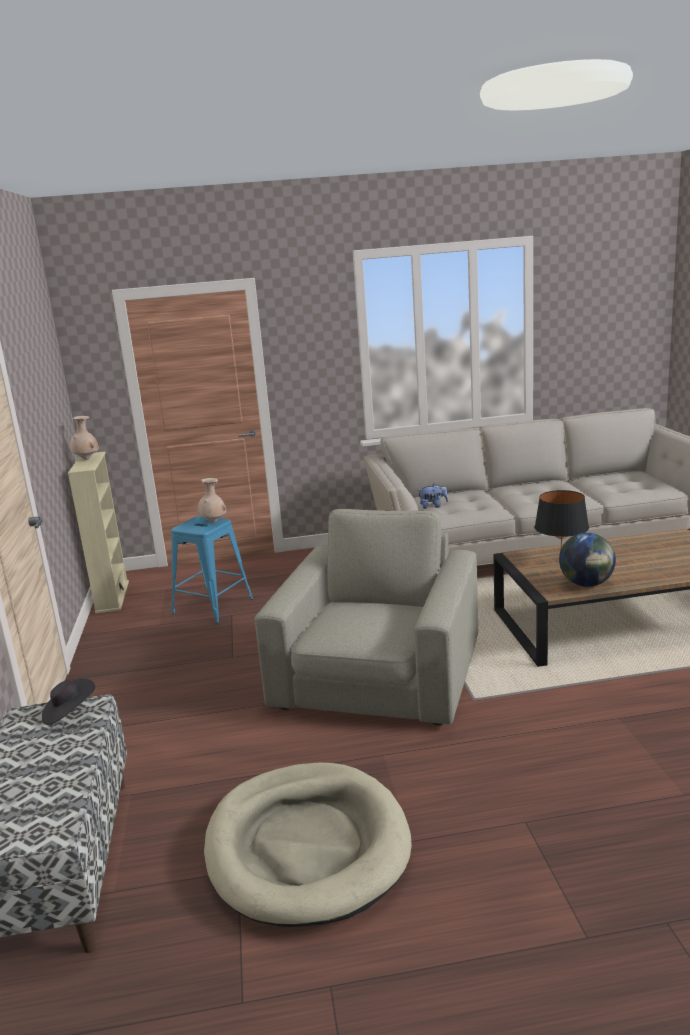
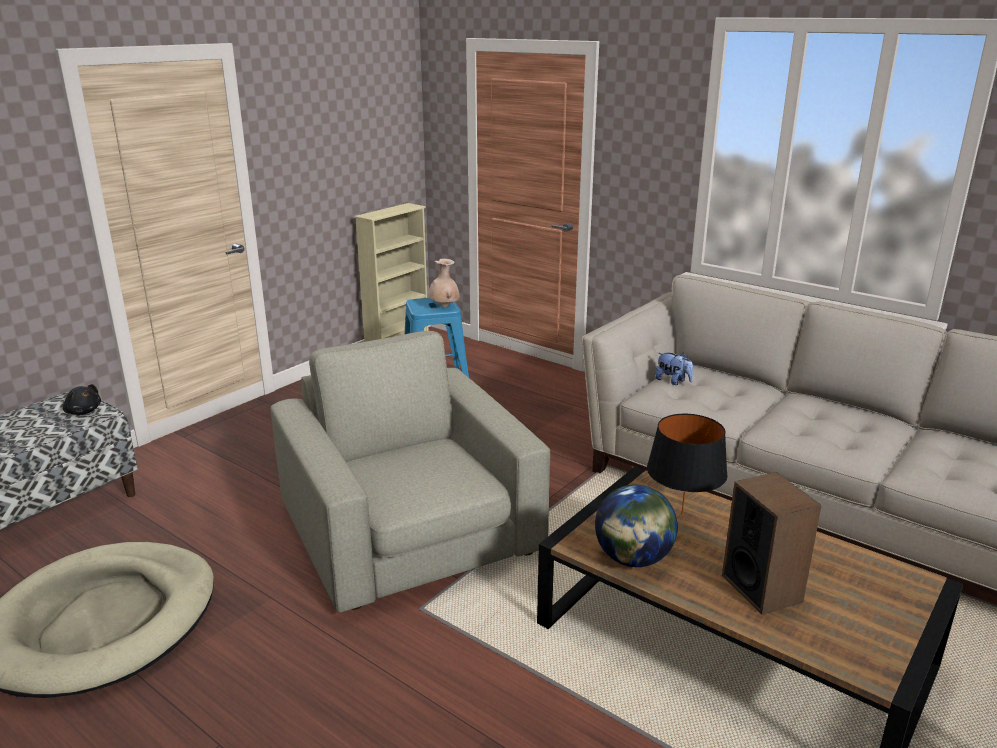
camera: 45 degrees right, 5 degrees up
black hat [42,679,95,725] -> black plush toy [63,384,101,415]
beige vase [70,416,99,460] -> none
beige armchair [255,509,478,726] -> beige armchair turned 90 degrees counterclockwise [270,331,550,613]
none -> speaker [722,472,822,615]

